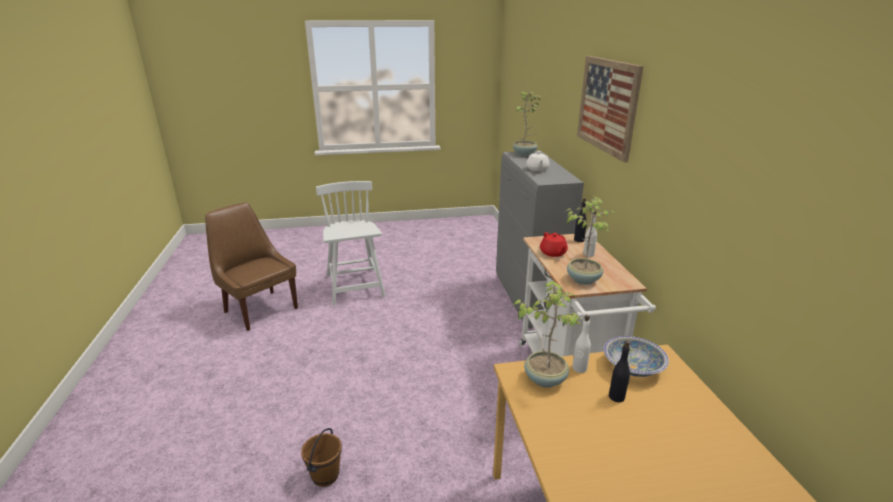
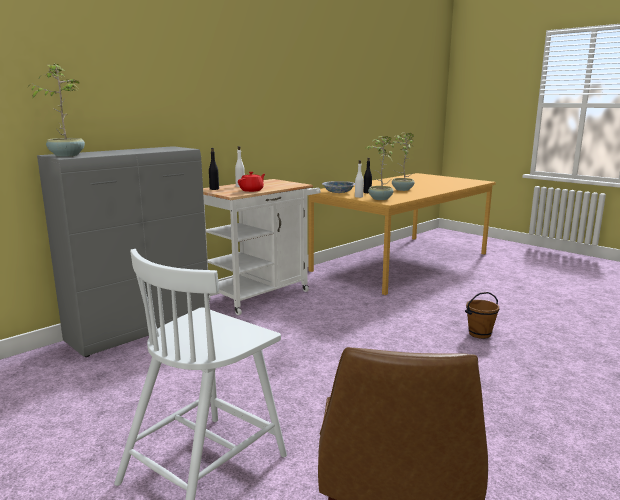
camera: 125 degrees left, 10 degrees down
white teapot [526,151,550,171] -> none
potted plant [566,197,615,285] -> potted plant moved to [392,133,415,191]
picture [577,56,644,162] -> none

